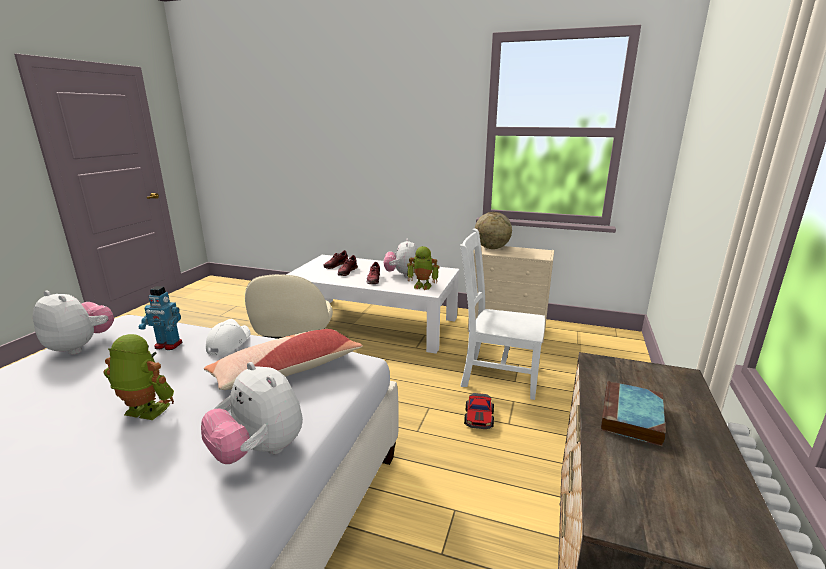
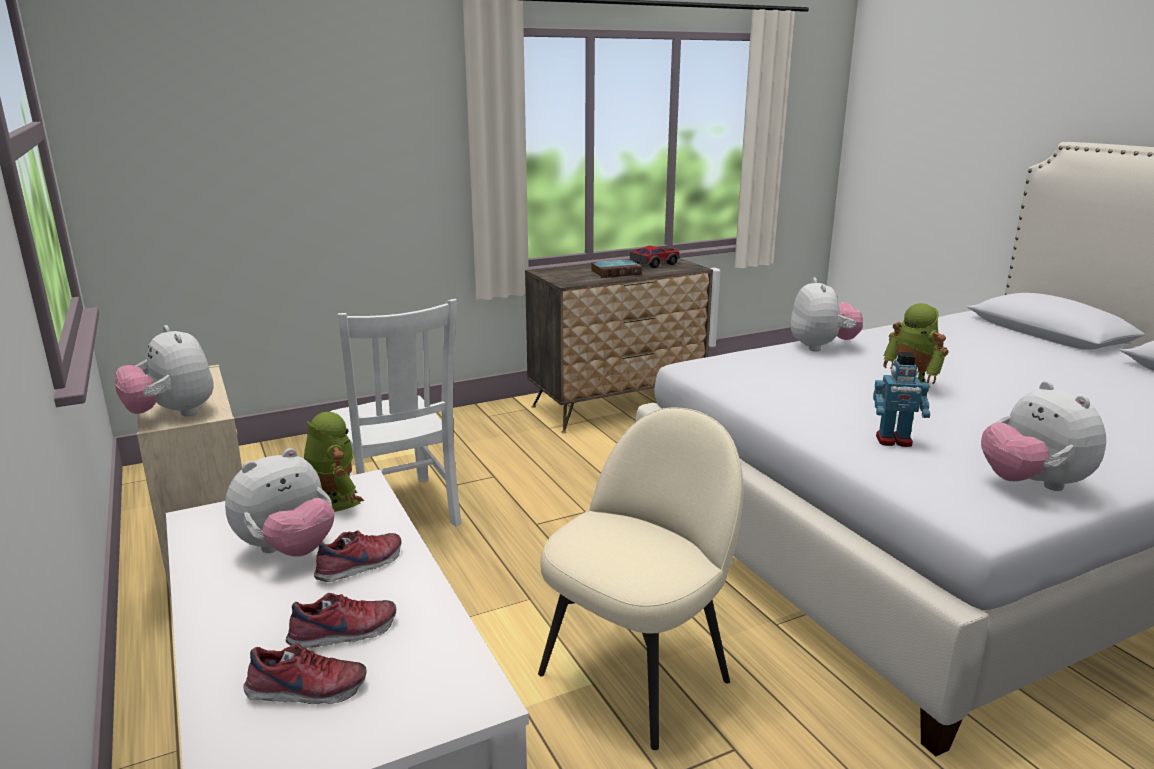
camera: 135 degrees left, 0 degrees up
toy robot [139,286,183,350] -> toy robot turned 135 degrees clockwise [873,352,930,447]
pillow [204,329,363,390] -> none
white cap [206,319,251,356] -> none
toy car [464,393,494,429] -> toy car moved to [630,245,680,268]
globe [475,212,512,249] -> plush toy [115,325,214,416]

